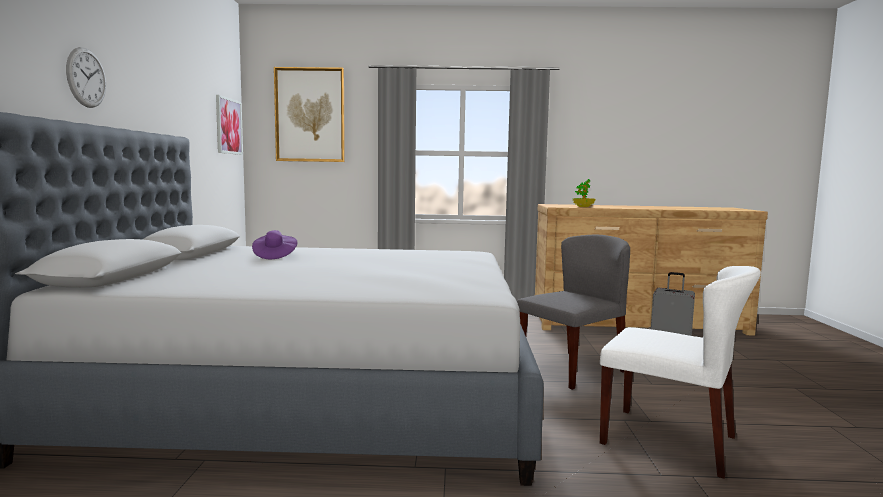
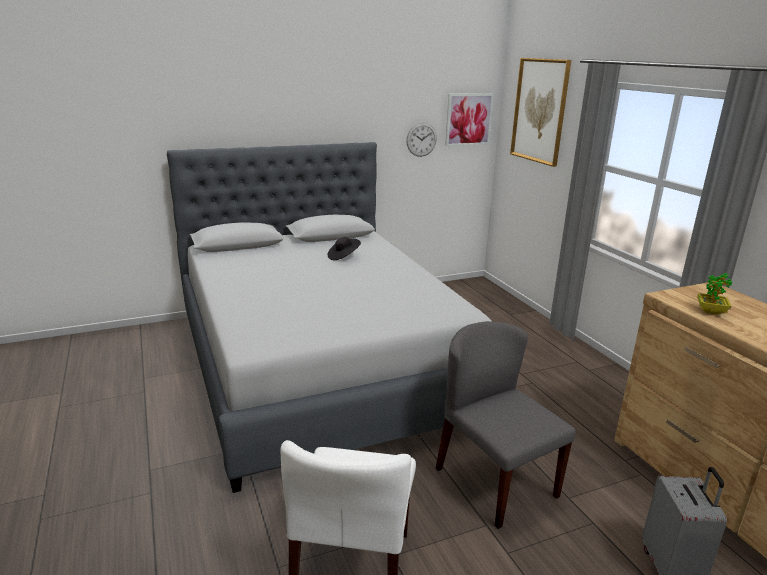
camera: 65 degrees right, 15 degrees up
wall clock [66,47,106,108] -> wall clock moved to [406,122,437,157]
purple hat [252,230,297,259] -> black hat [328,237,361,260]
grey chair [517,235,630,390] -> grey chair turned 150 degrees counterclockwise [436,321,576,529]

